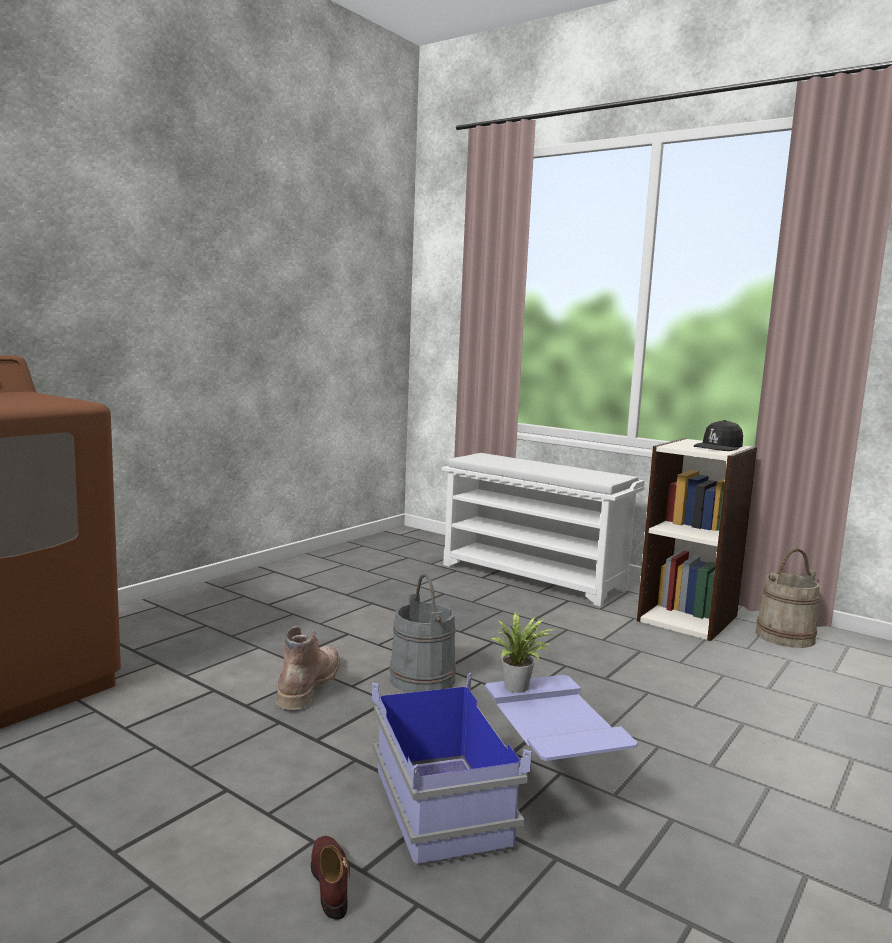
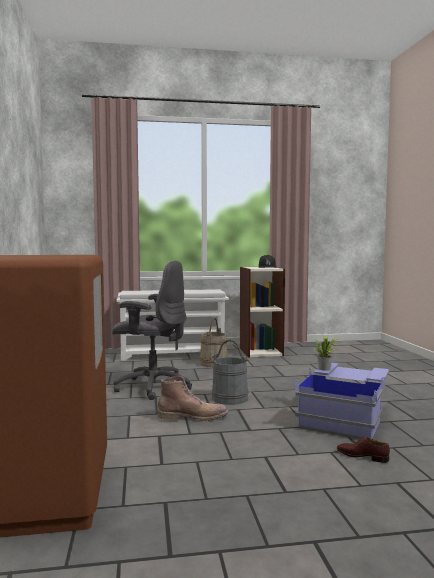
camera: 45 degrees left, 5 degrees down
brown boot [276,626,340,710] -> brown boot turned 120 degrees clockwise [157,376,228,421]
beige bucket [756,548,820,648] -> beige bucket moved to [200,318,228,367]
none -> grey office chair [112,261,192,400]

